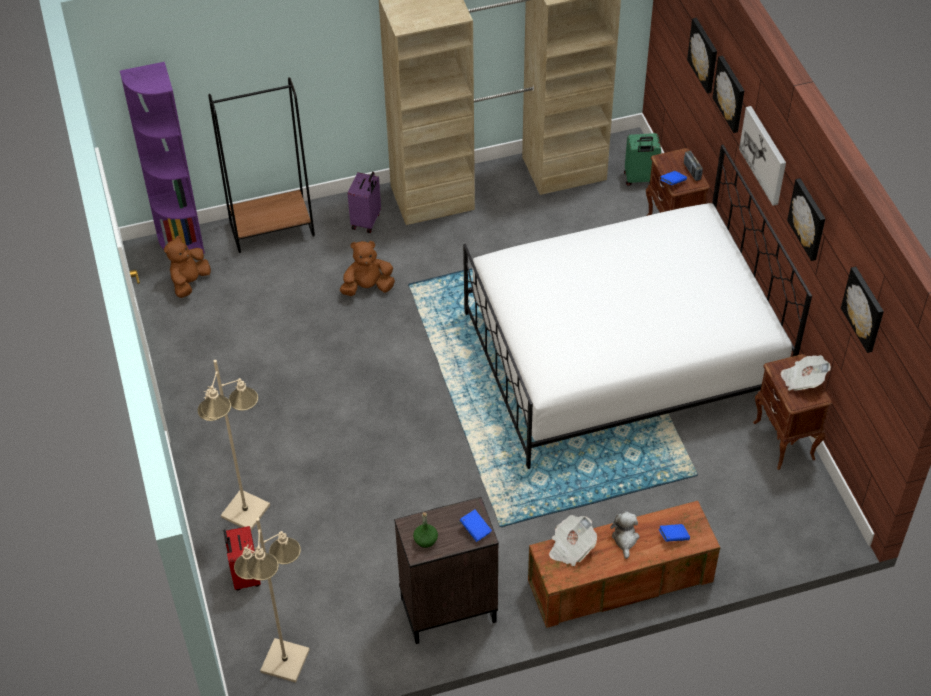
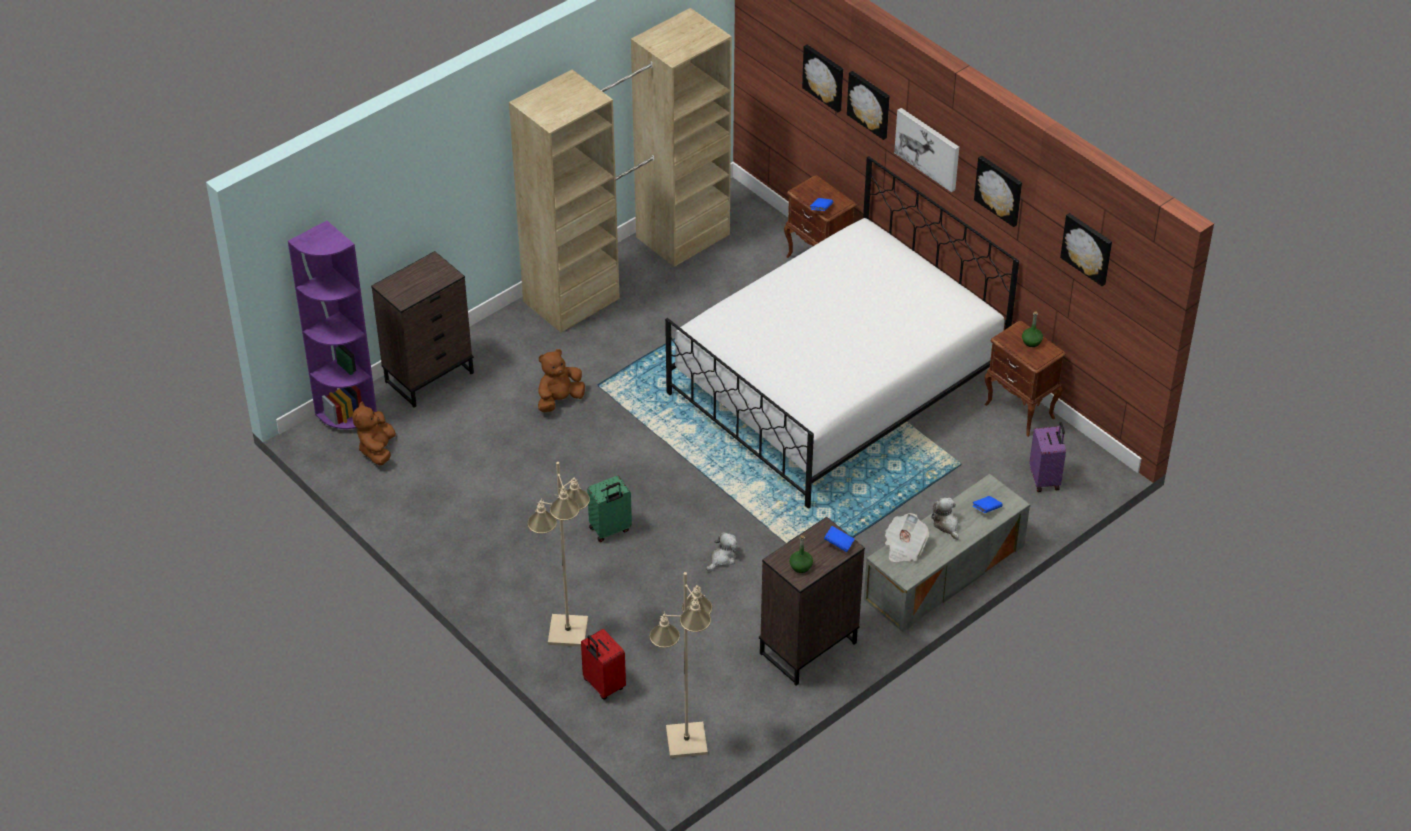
camera: 25 degrees left, 5 degrees down
clothes rack [208,77,315,253] -> brown dresser [371,251,474,408]
purple suitcase [348,172,381,233] -> purple suitcase moved to [1030,422,1066,492]
brown bench [528,501,720,628] -> grey bench [864,474,1030,632]
green suitcase [624,133,661,186] -> green suitcase moved to [587,476,632,542]
radio [684,151,703,181] -> none
newspaper [780,355,831,391] -> green bottle [1022,312,1043,347]
none -> plush toy [706,532,738,571]

